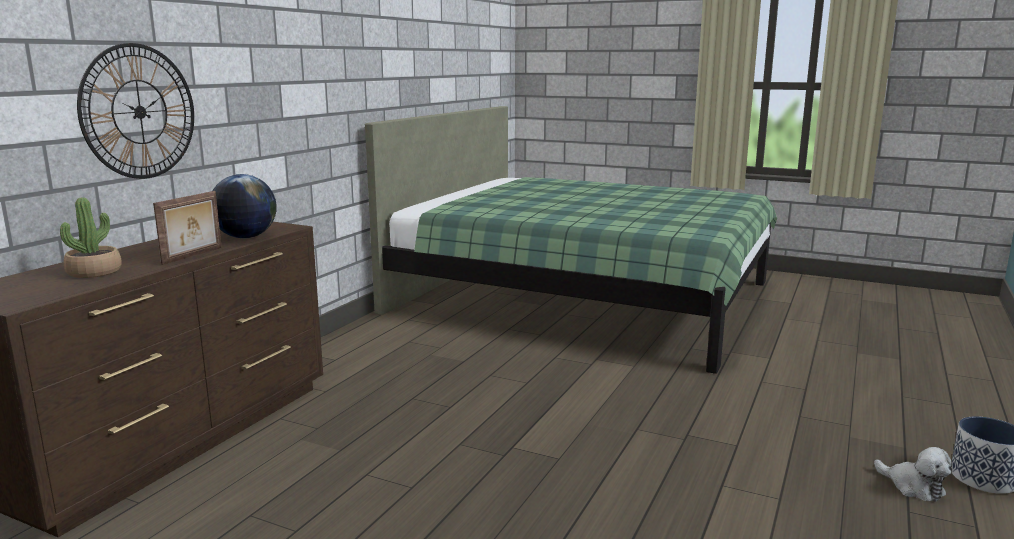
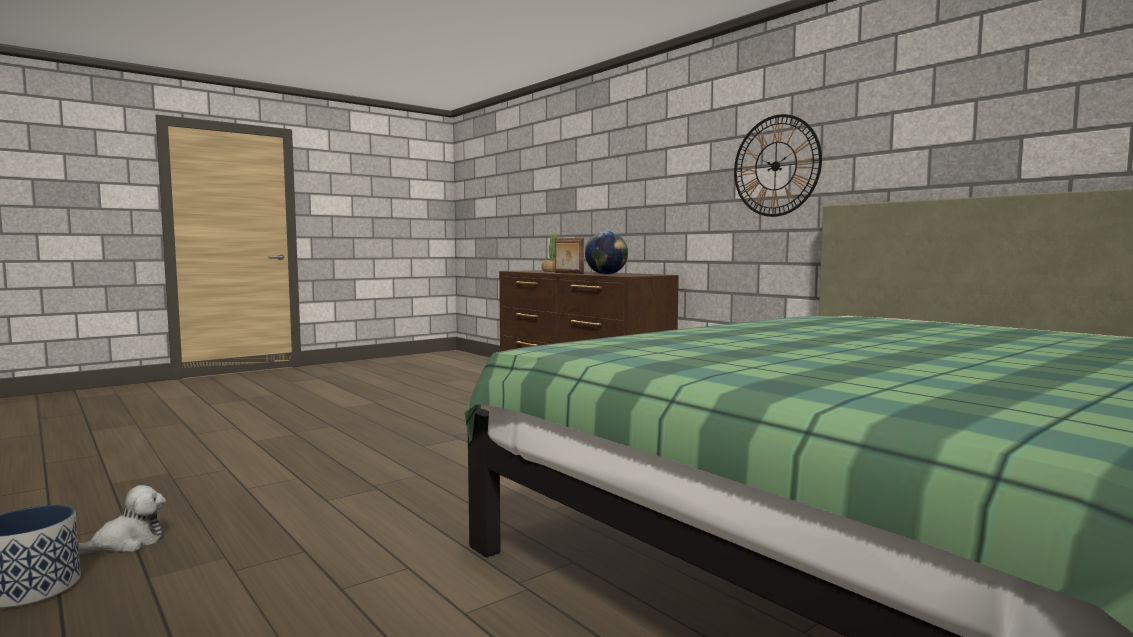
camera: 115 degrees right, 10 degrees down
wall clock [77,43,194,179] -> wall clock moved to [734,114,822,217]
plush toy [874,447,952,502] -> plush toy turned 150 degrees clockwise [78,485,166,555]

